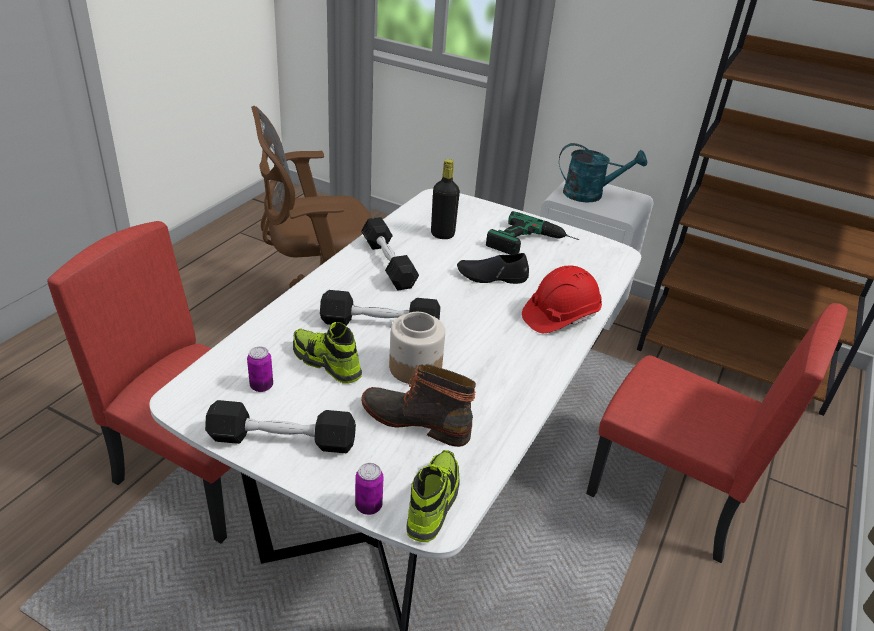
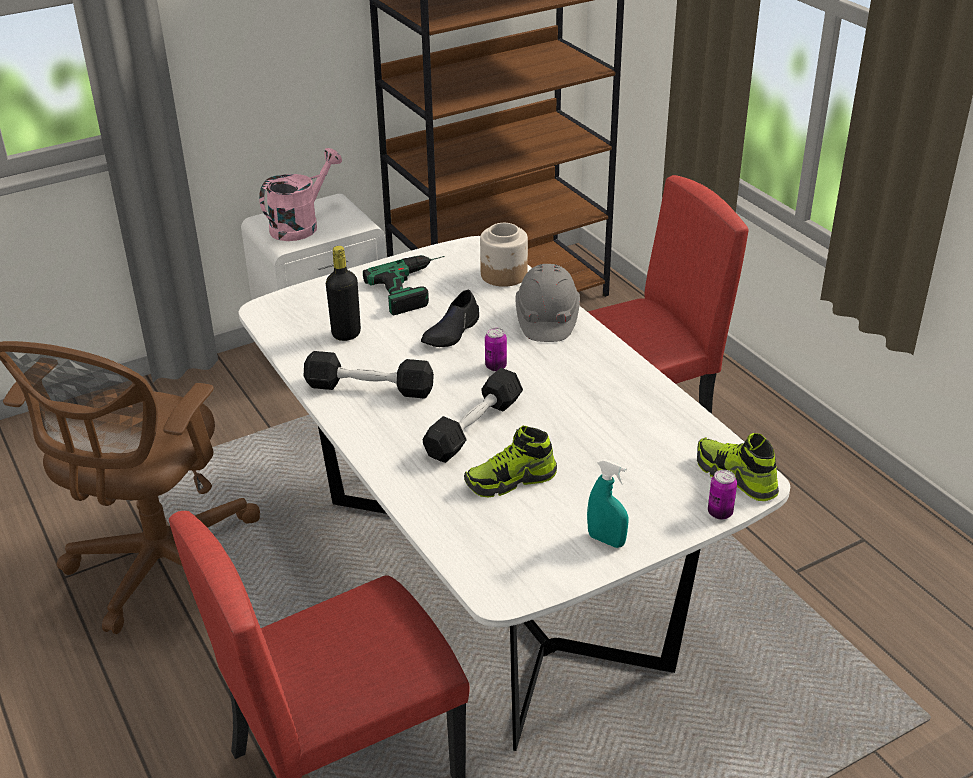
camera: 55 degrees left, 0 degrees up
black dumbbell [205,400,356,453] -> turquoise spray bottle [587,459,628,548]
can [247,347,273,392] -> can moved to [485,328,507,371]
boot [362,364,476,447] -> none
jar [389,312,445,384] -> jar moved to [480,223,528,287]
red hard hat [522,265,602,333] -> grey hard hat [516,264,580,342]
turquoise watering can [559,143,647,203] -> pink watering can [259,148,342,241]

